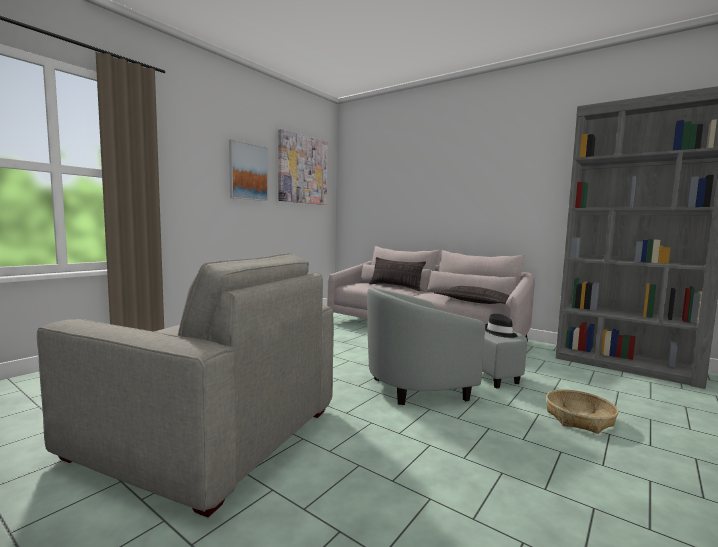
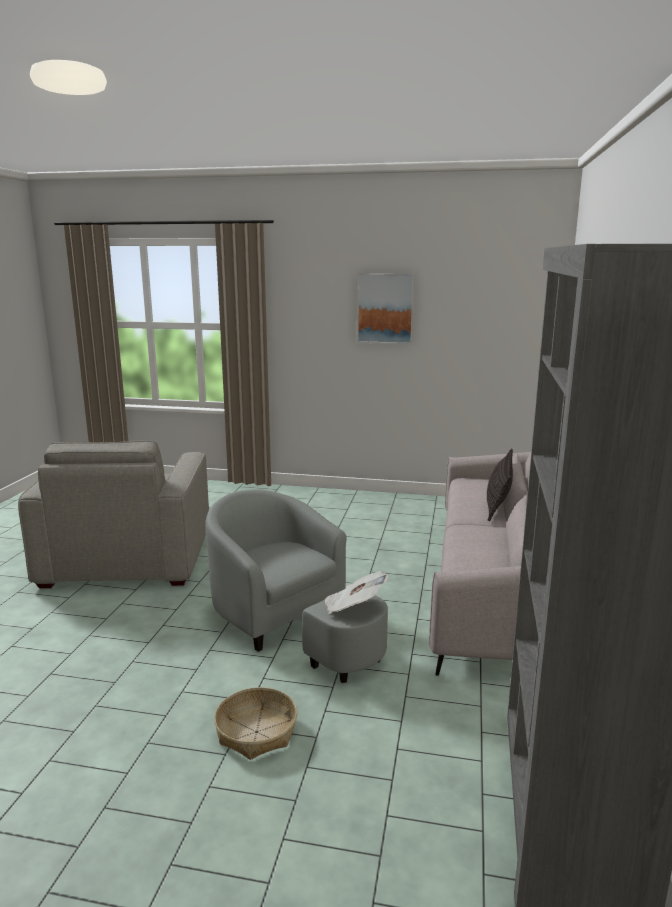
camera: 65 degrees right, 10 degrees up
picture [278,129,328,205] -> none
pillow [434,286,509,304] -> none
black hat [485,314,517,338] -> newspaper [325,571,388,614]

